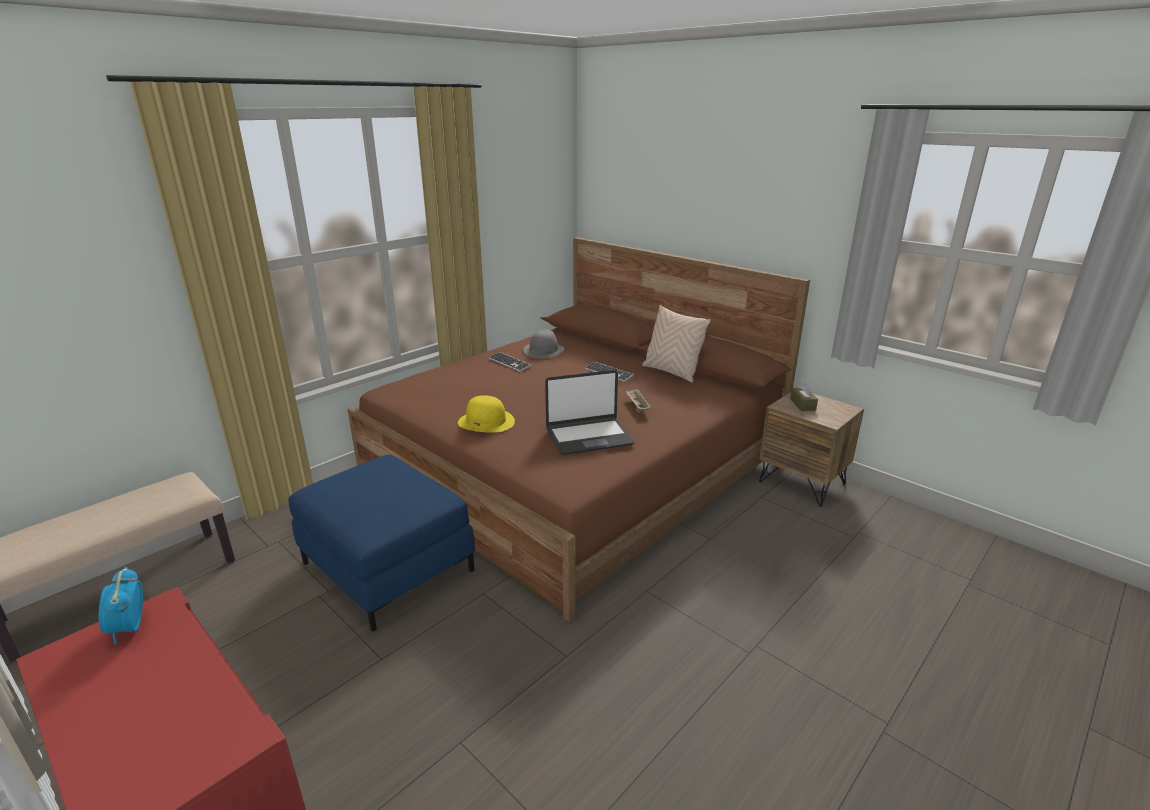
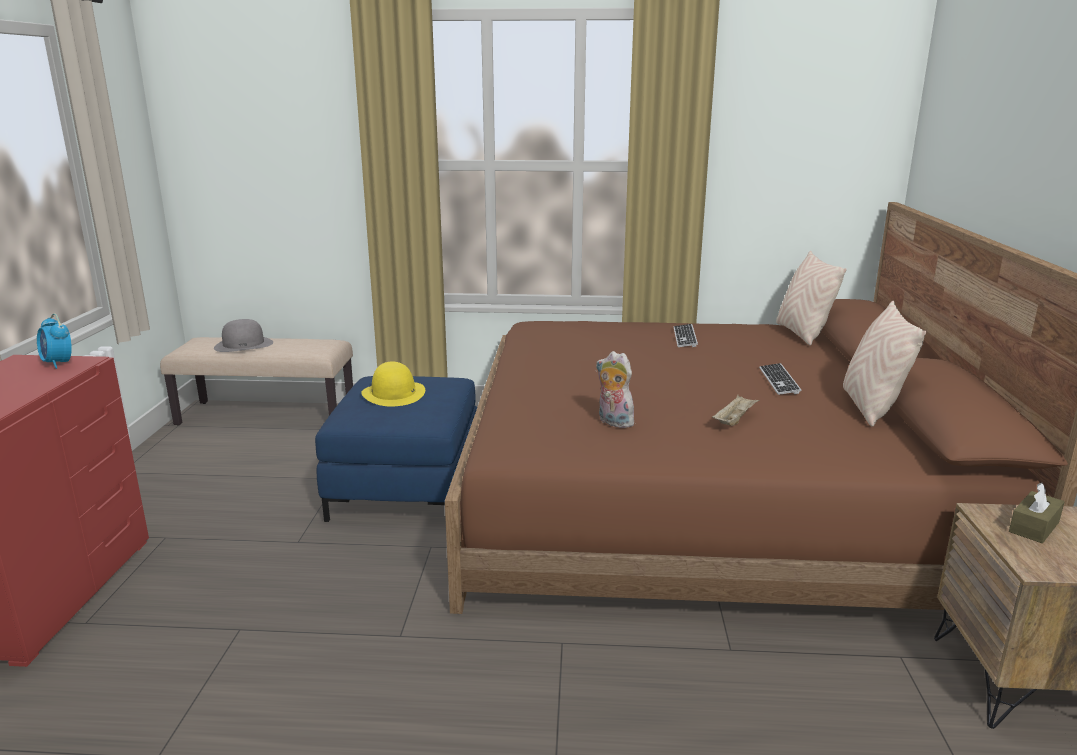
camera: 50 degrees right, 5 degrees down
alarm clock [99,567,143,644] -> alarm clock turned 75 degrees counterclockwise [37,313,72,369]
yellow hat [458,395,515,433] -> yellow hat moved to [361,361,425,407]
grey hat [523,329,565,359] -> grey hat moved to [214,319,273,352]
laptop [545,370,634,455] -> plush toy [596,351,634,428]
none -> beige pillow [776,251,847,345]

